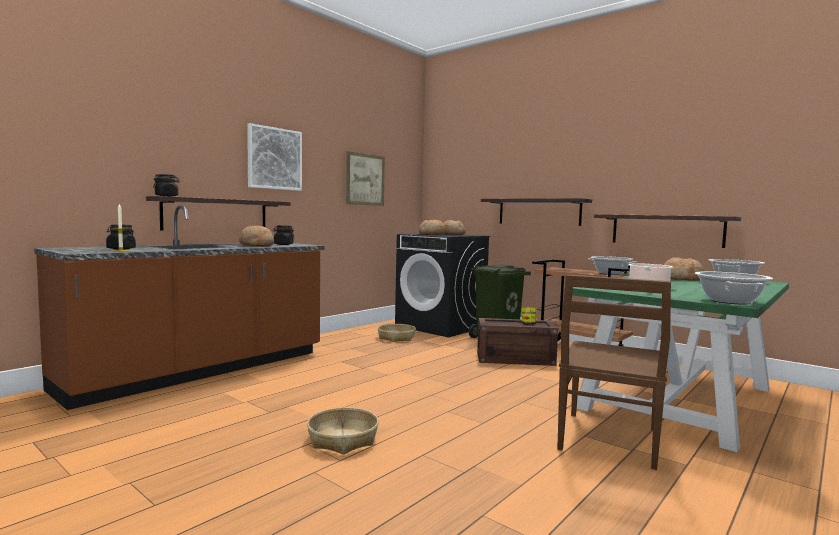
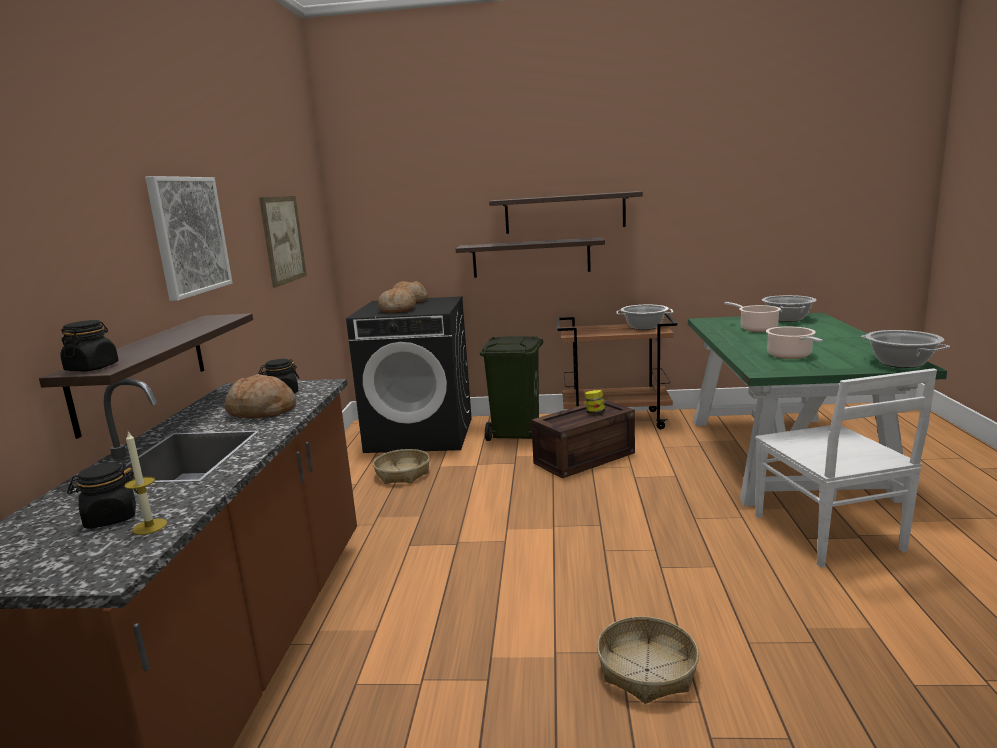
camera: 35 degrees left, 10 degrees up
brown chair [557,274,671,470] -> white chair [755,368,937,568]
shelf [594,214,741,248] -> shelf moved to [489,191,643,234]
bread [664,257,705,281] -> cooking pot [724,302,781,332]

